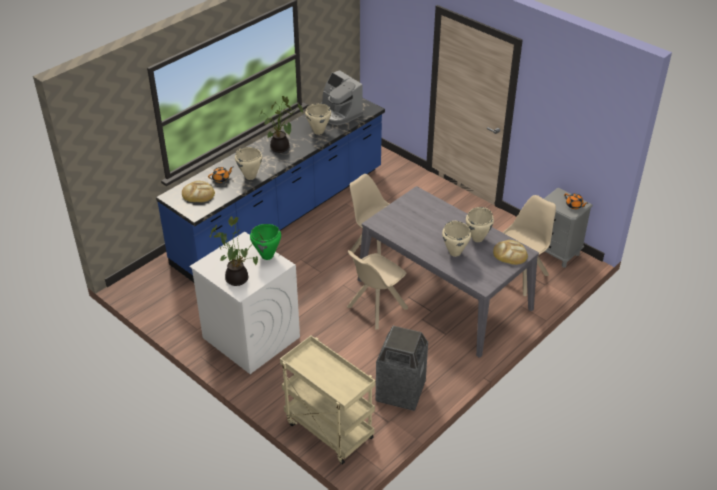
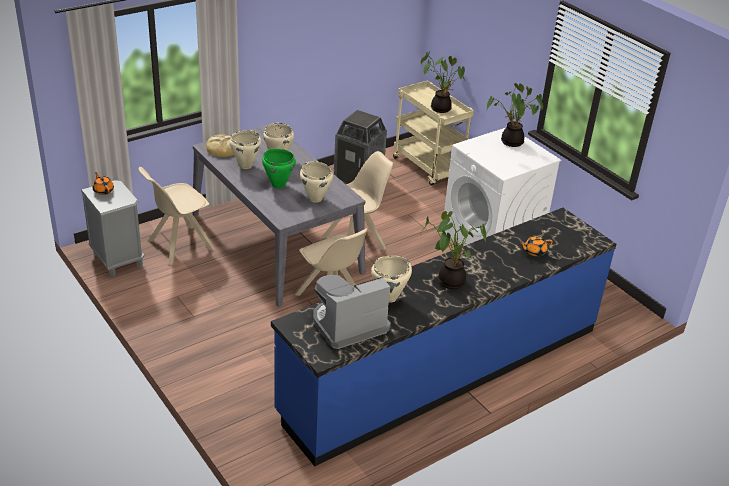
camera: 170 degrees left, 5 degrees down
bread [182,181,215,202] -> none
beige cooking pot [235,147,262,180] -> beige cooking pot moved to [300,161,333,203]
green cooking pot [250,224,281,260] -> green cooking pot moved to [262,149,296,189]
coffee machine [320,70,363,125] -> coffee machine turned 90 degrees counterclockwise [313,275,391,349]
none -> potted plant [420,51,465,113]

